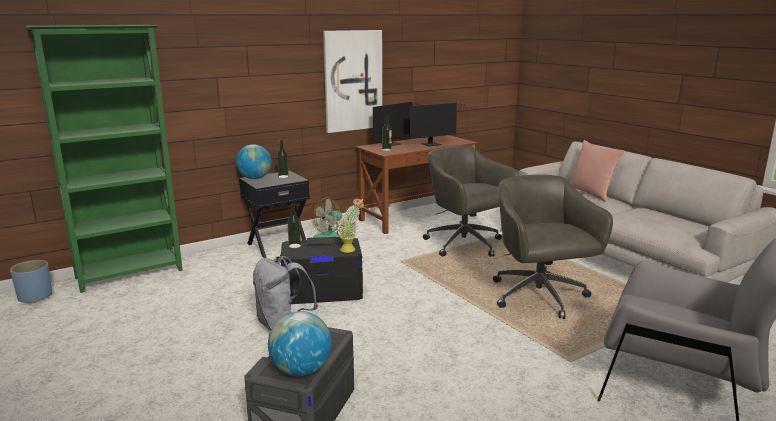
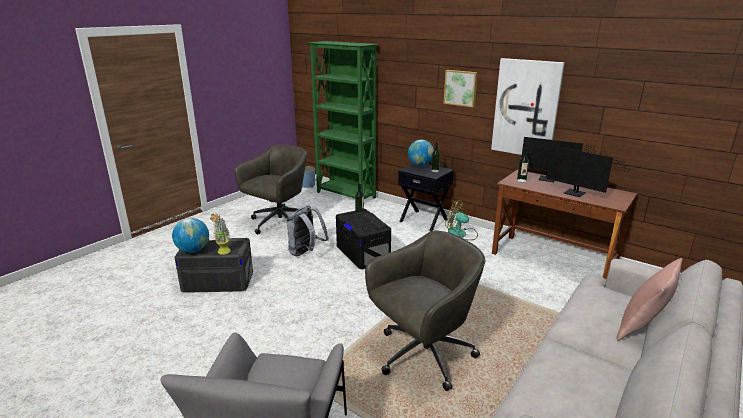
camera: 70 degrees right, 5 degrees up
potted plant [338,198,364,252] -> potted plant moved to [210,213,231,255]
grey office chair [423,145,519,257] -> grey office chair moved to [234,144,313,235]
none -> picture [443,70,478,107]

